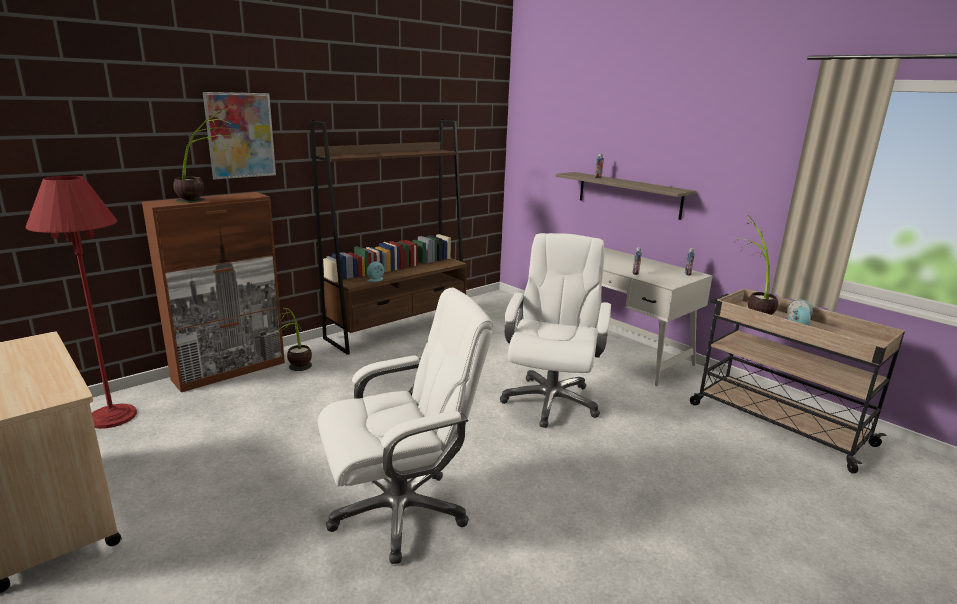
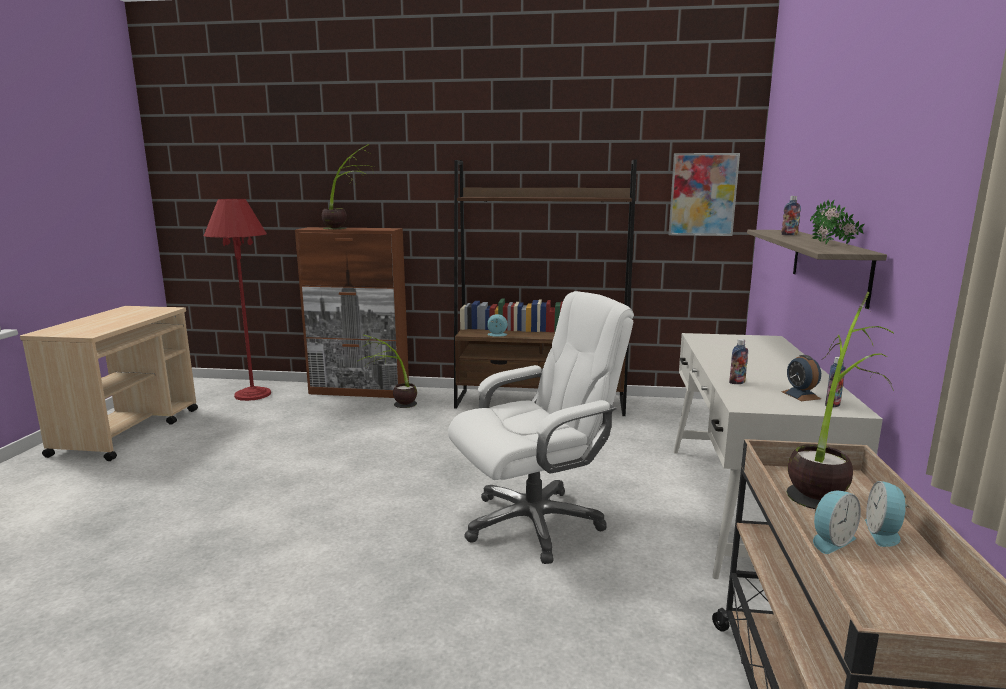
camera: 50 degrees right, 5 degrees down
picture [203,92,276,180] -> picture moved to [669,153,740,236]
white office chair [318,288,493,564] -> none
none -> alarm clock [782,355,821,401]
none -> potted plant [810,199,865,244]

